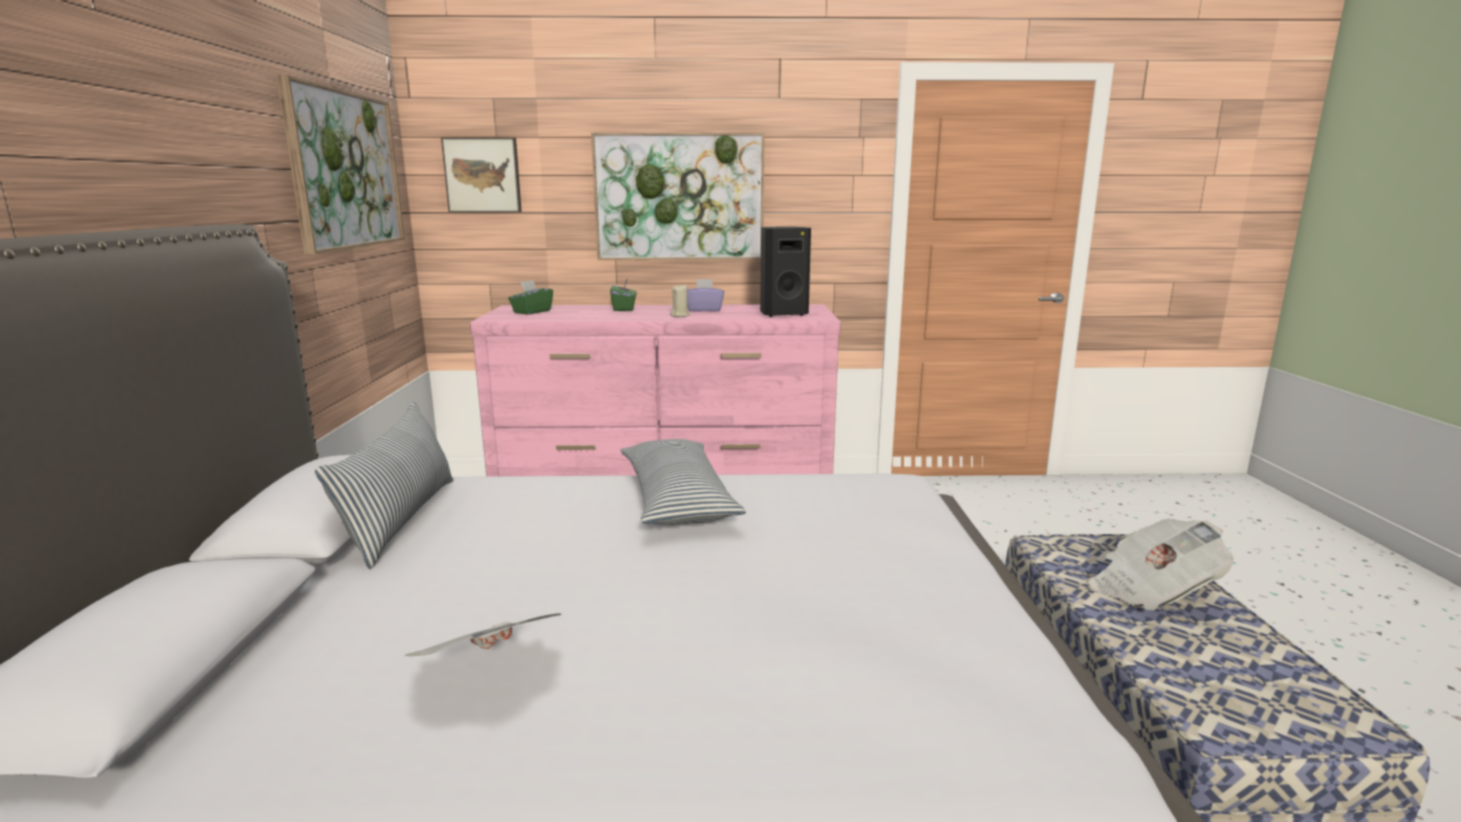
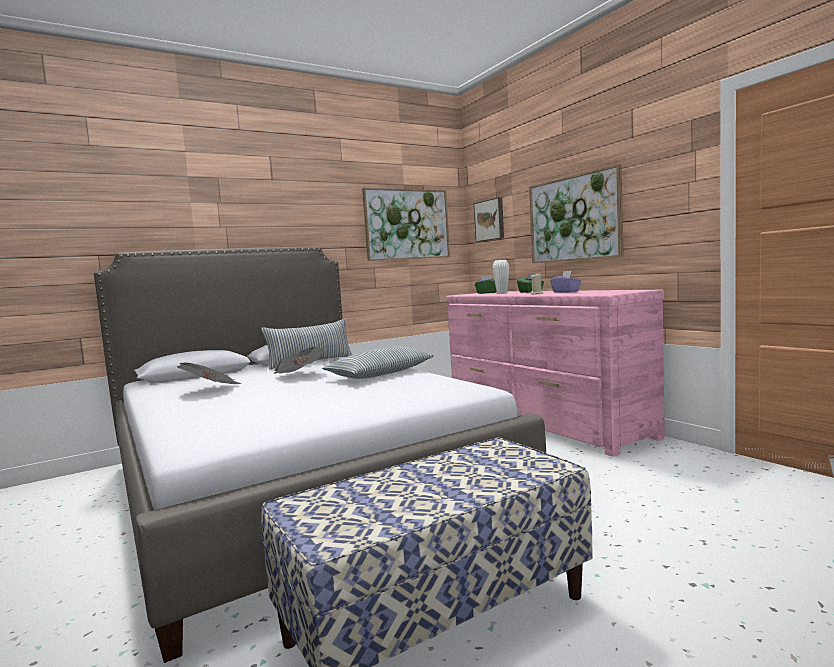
camera: 60 degrees right, 10 degrees down
black speaker [760,226,811,317] -> none
newspaper [1089,518,1234,611] -> newspaper moved to [274,347,324,374]
none -> white vase [492,260,509,294]

